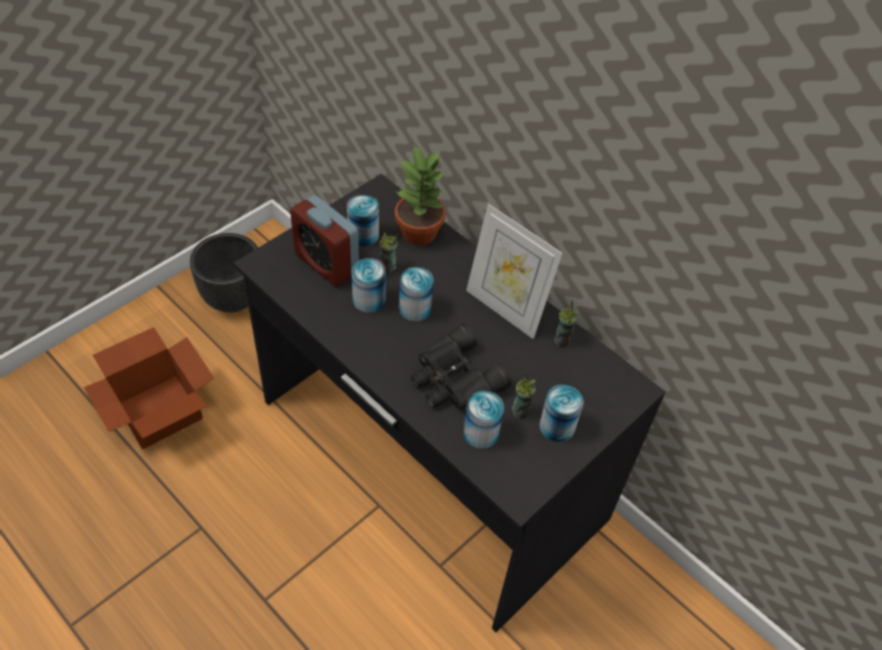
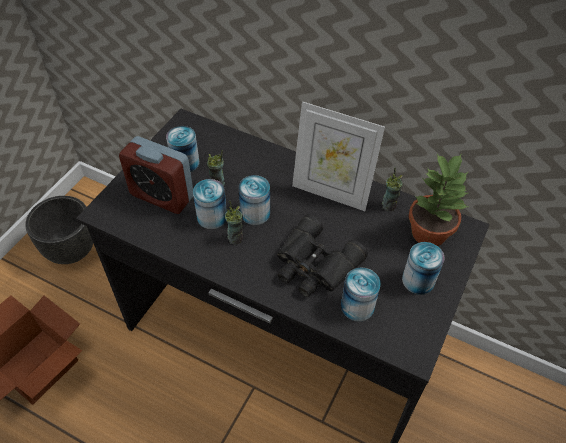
camera: 15 degrees left, 0 degrees up
potted plant [395,145,445,245] -> potted plant moved to [409,153,468,246]
cup [512,371,536,419] -> cup moved to [225,201,243,245]

